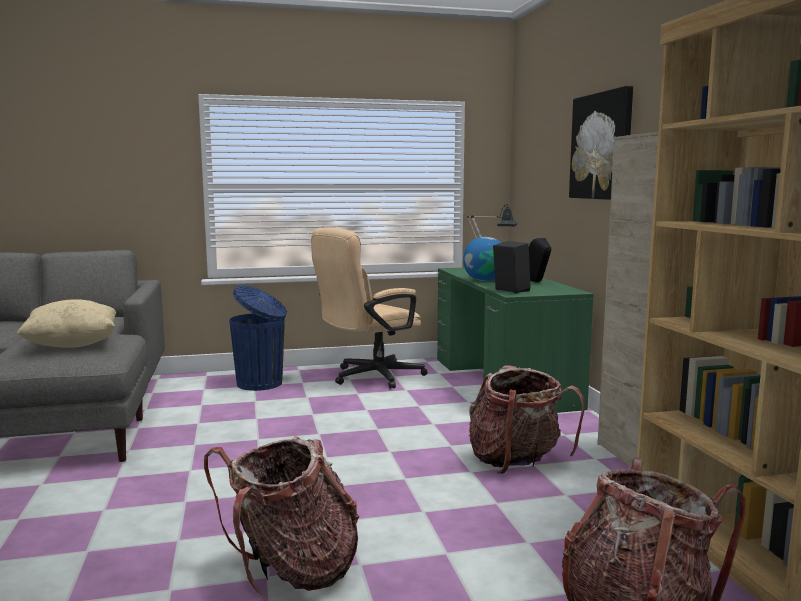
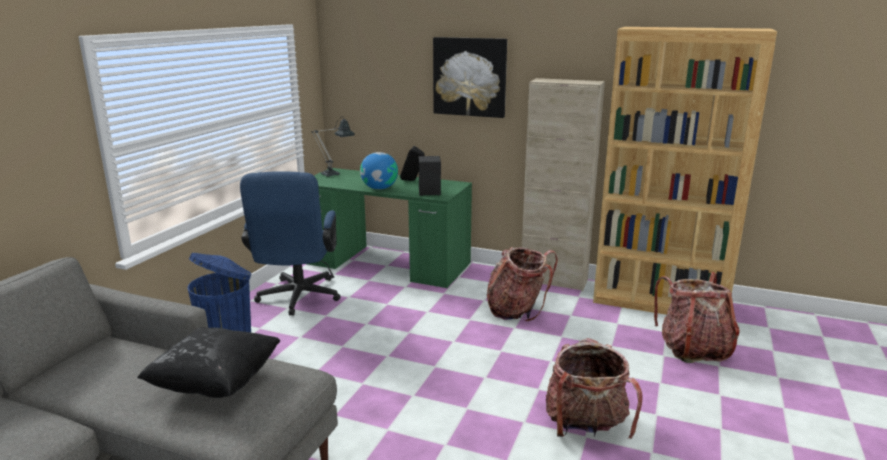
camera: 55 degrees left, 10 degrees up
beige pillow [16,300,116,348] -> black pillow [137,327,281,398]
beige office chair [311,227,427,389] -> blue office chair [240,171,341,316]

